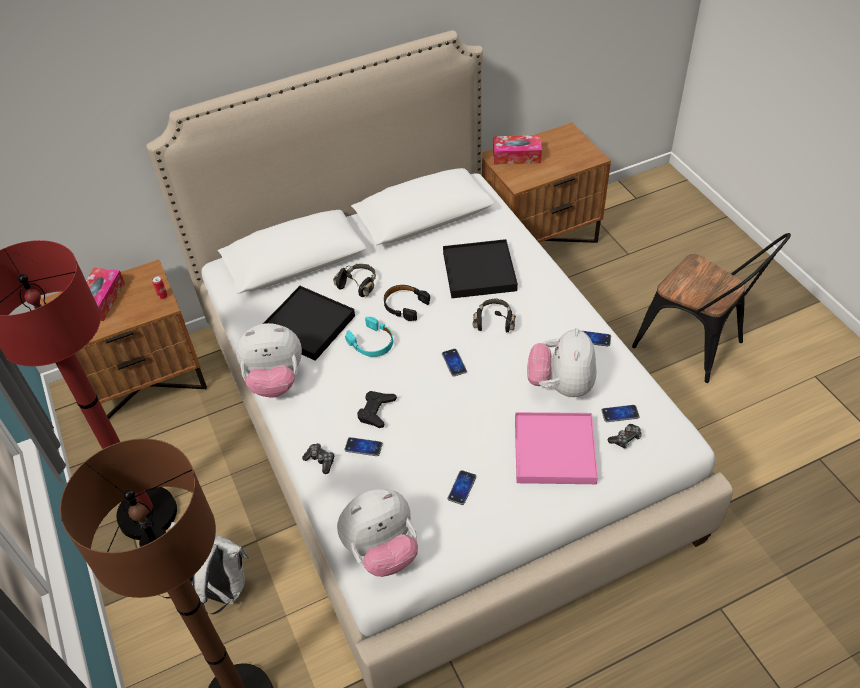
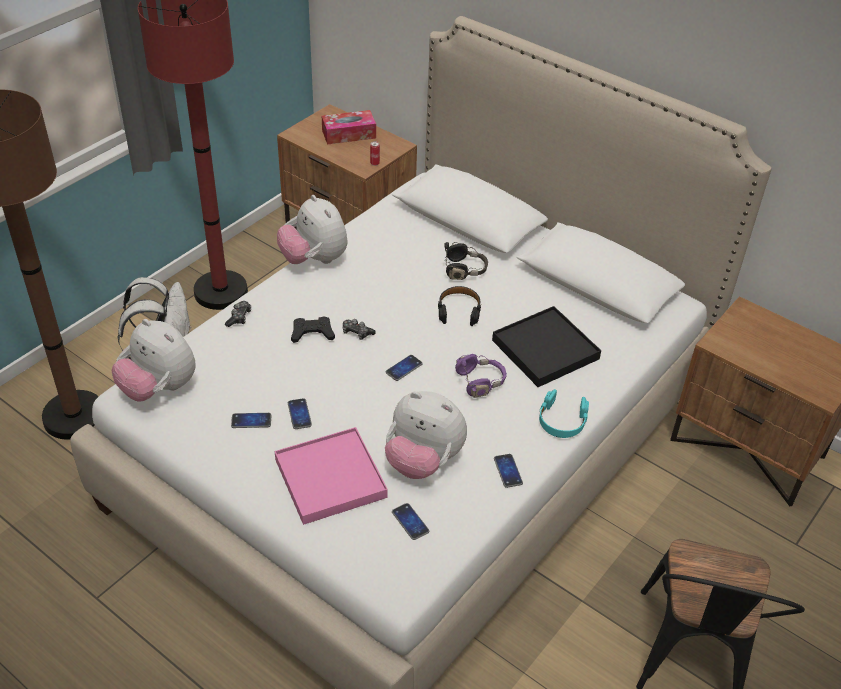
camera: 60 degrees right, 5 degrees down
black tray [263,286,355,361] -> none
phone [344,437,383,456] -> phone moved to [288,398,312,429]
turquoise headphones [345,317,393,357] -> turquoise headphones moved to [539,389,589,438]
black headphones [473,298,516,332] -> purple headphones [455,354,507,398]
tissue box [493,135,542,165] -> none
plush toy [527,328,596,397] -> plush toy turned 135 degrees counterclockwise [385,391,467,479]
game controller [608,424,642,449] -> game controller moved to [343,319,376,340]

